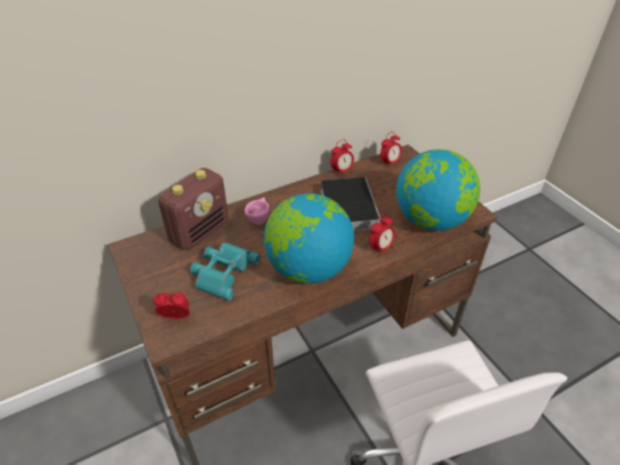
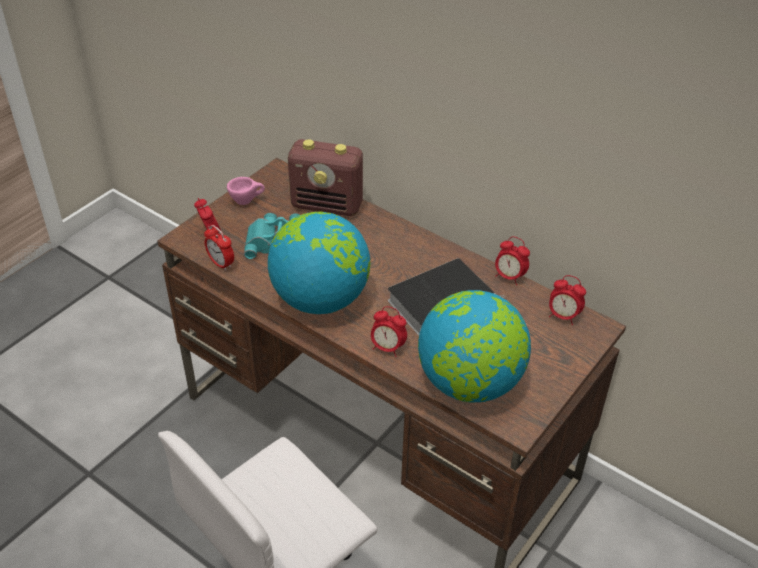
camera: 65 degrees right, 0 degrees up
pink cup [245,197,270,225] -> pink cup moved to [227,177,265,205]
none -> alarm clock [204,225,234,271]

